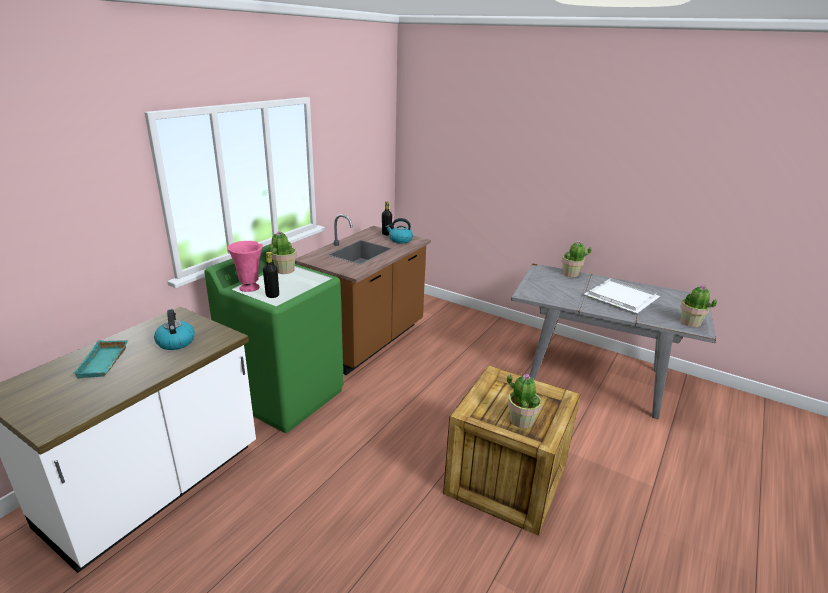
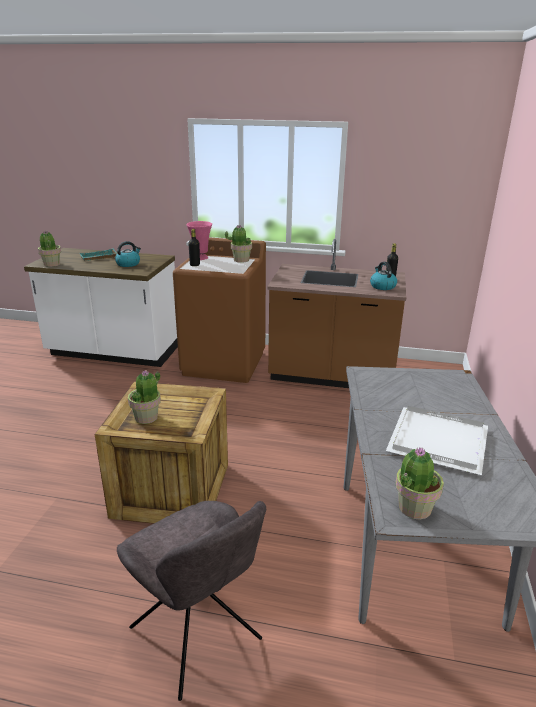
camera: 70 degrees right, 0 degrees up
green washing machine [204,245,344,433] -> brown washing machine [173,238,266,383]
potted plant [562,241,592,277] -> potted plant moved to [38,231,61,267]
none -> grey chair [117,501,266,701]

